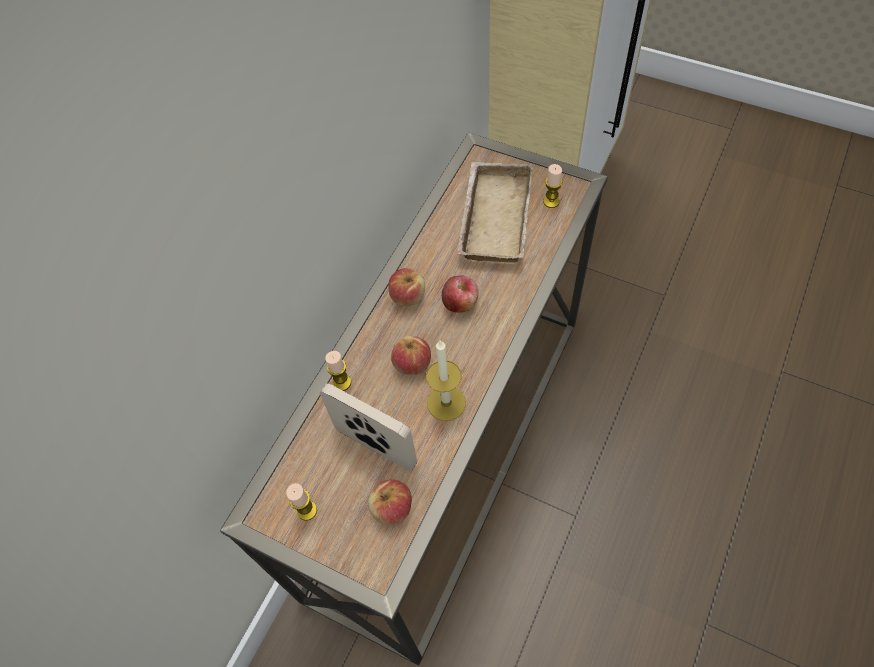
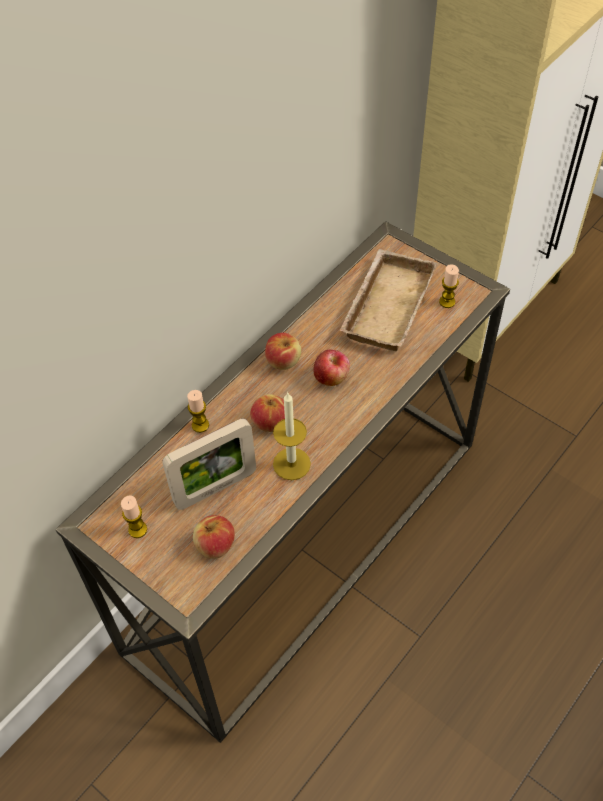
camera: 10 degrees right, 5 degrees down
picture frame [320,383,417,471] -> picture frame turned 105 degrees clockwise [162,418,256,510]

